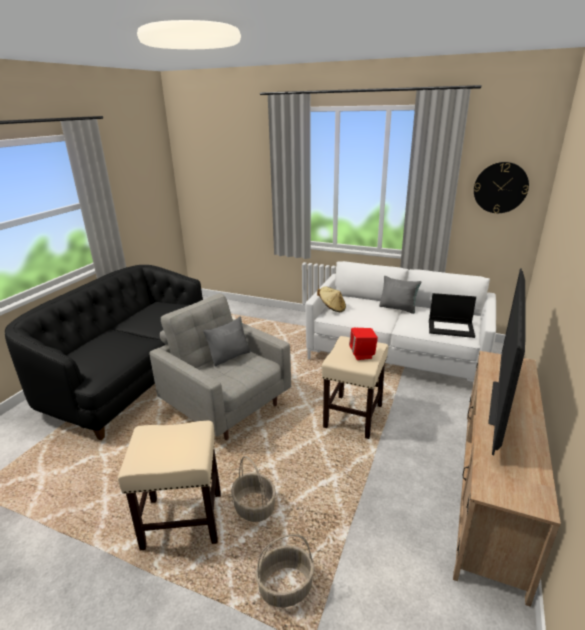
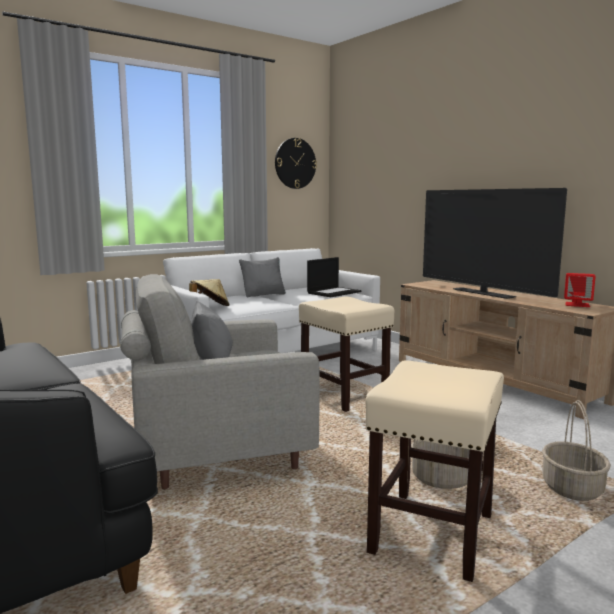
camera: 60 degrees left, 15 degrees down
red speaker [349,328,378,360] -> red speaker moved to [564,273,596,307]

